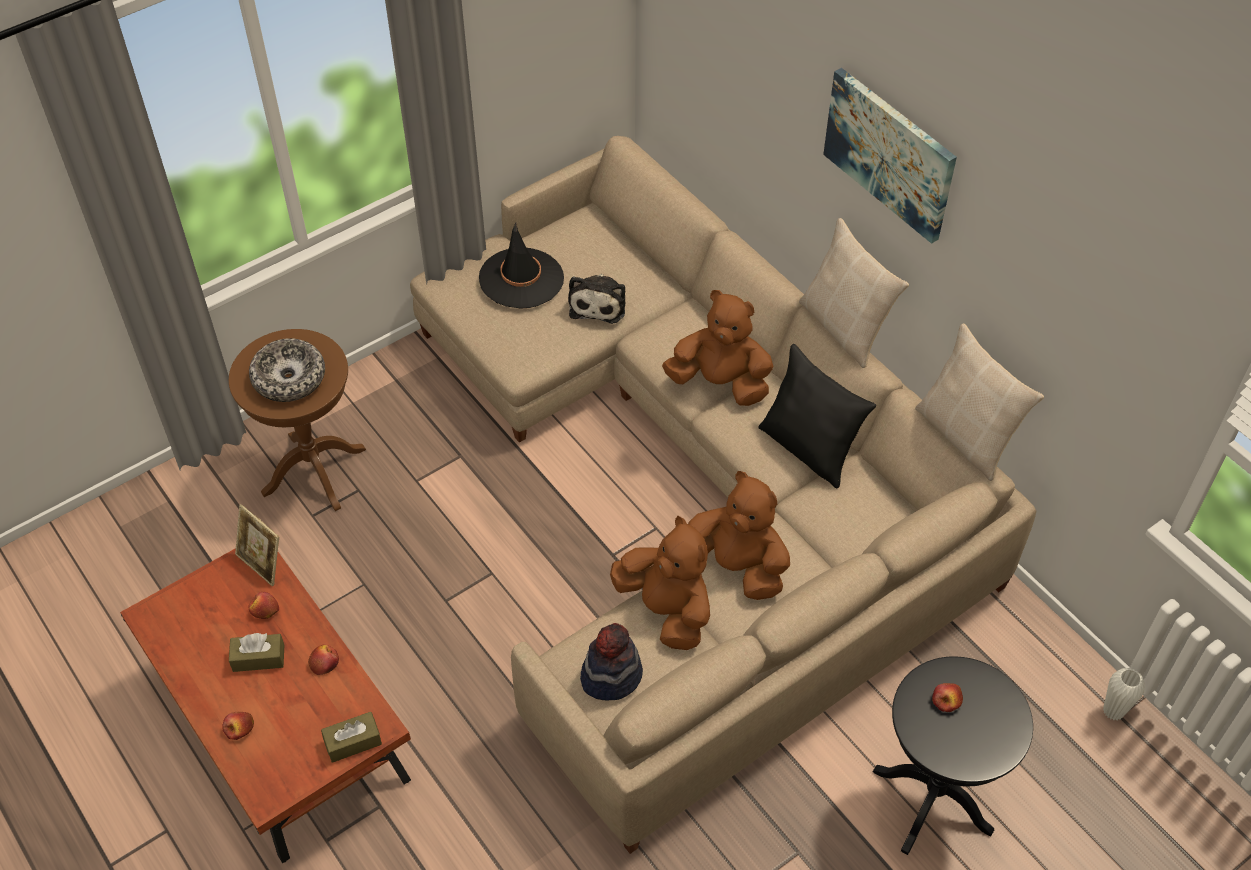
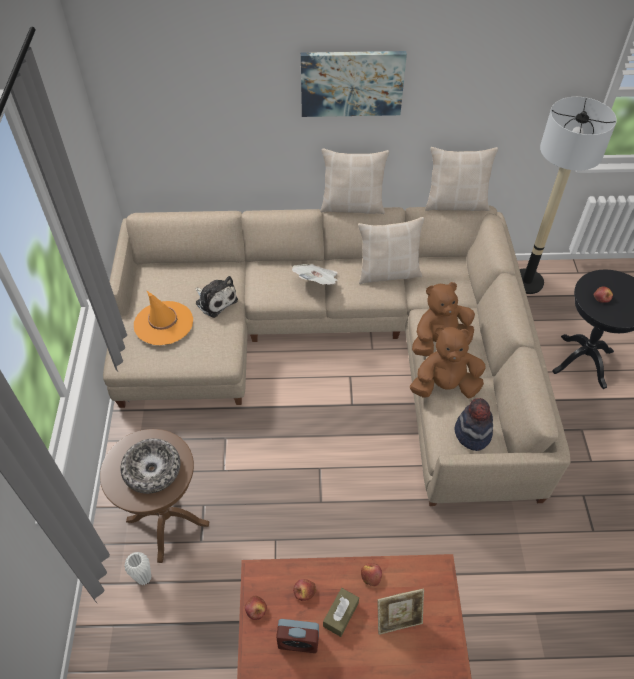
camera: 55 degrees left, 0 degrees up
apple [222,712,254,740] -> apple moved to [245,596,267,620]
picture frame [235,504,279,586] -> picture frame moved to [377,589,424,635]
brown tissue box [321,712,382,763] -> none
black hat [479,222,564,308] -> orange hat [134,290,193,345]
brown plush toy [662,290,773,406] -> newspaper [292,264,338,285]
black pillow [758,344,876,489] -> beige pillow [358,217,424,284]
white vase [1103,668,1145,720] -> white vase moved to [124,552,151,585]
none -> alarm clock [276,619,319,653]
none -> floor lamp [520,97,617,294]

